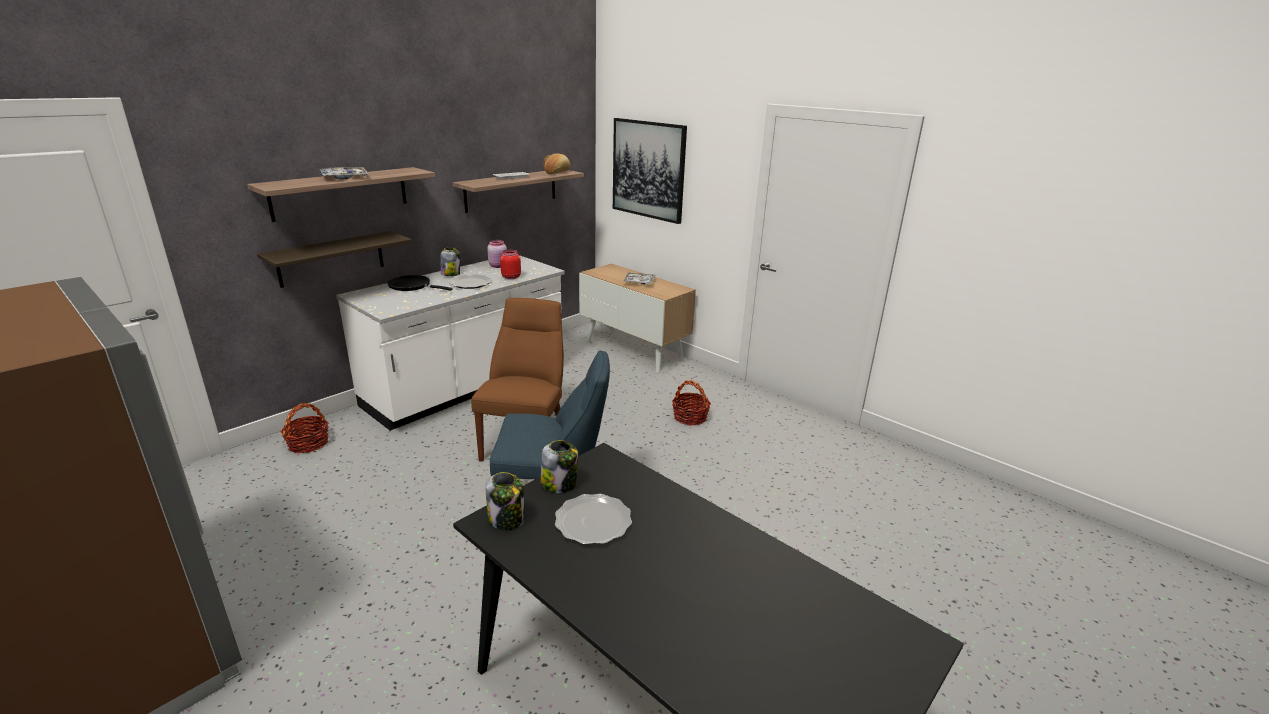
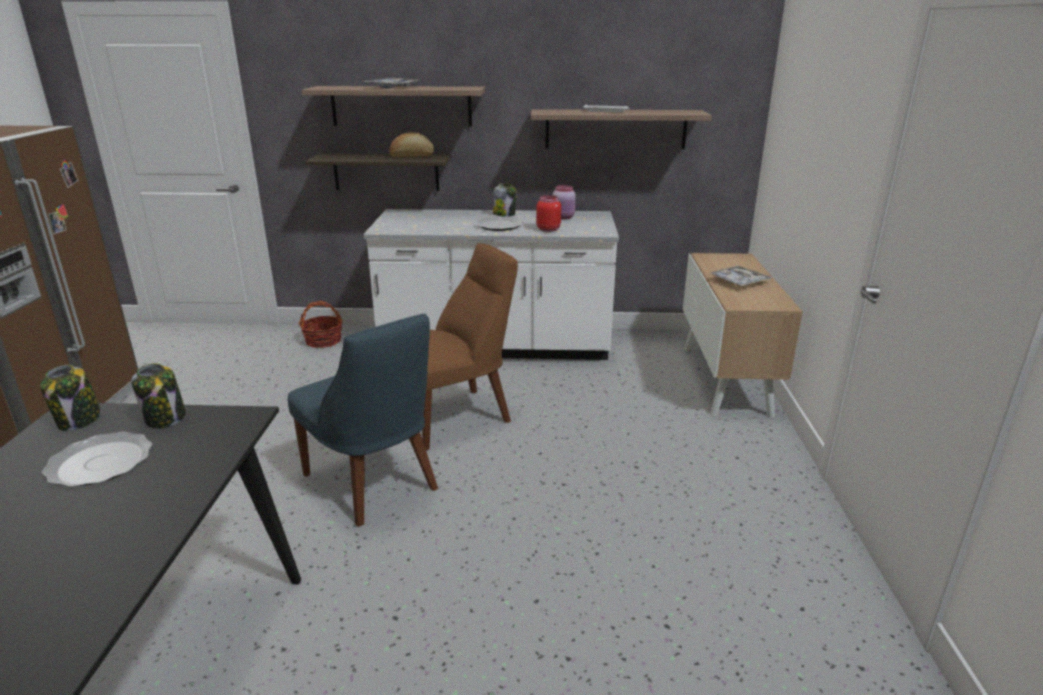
camera: 50 degrees right, 0 degrees up
black frying pan [387,275,453,291] -> none
bread [543,154,571,174] -> bread moved to [389,132,434,157]
picture [613,118,687,224] -> none
basket [672,381,711,426] -> none

